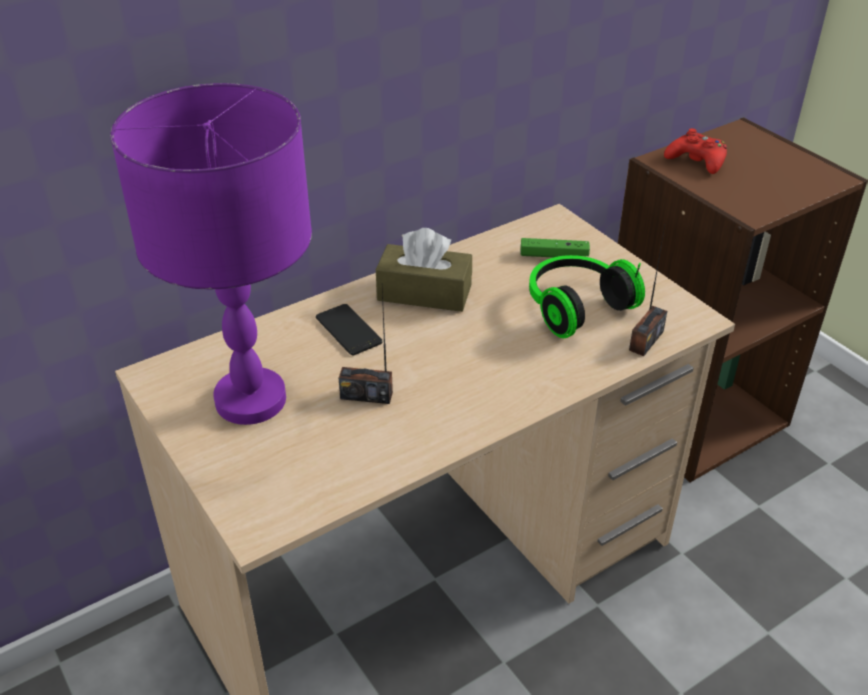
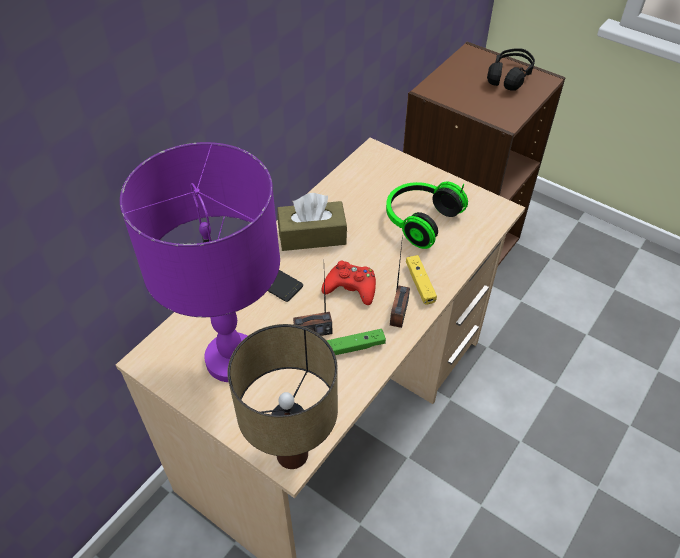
camera: 20 degrees left, 10 degrees up
green game controller [520,238,590,257] -> green game controller moved to [326,329,386,355]
radio [629,226,667,356] -> radio moved to [390,235,410,328]
red game controller [664,128,727,174] -> red game controller moved to [321,261,376,305]
none -> table lamp [227,324,338,469]
none -> yellow game controller [406,255,437,304]
none -> black headphones [487,48,535,91]

